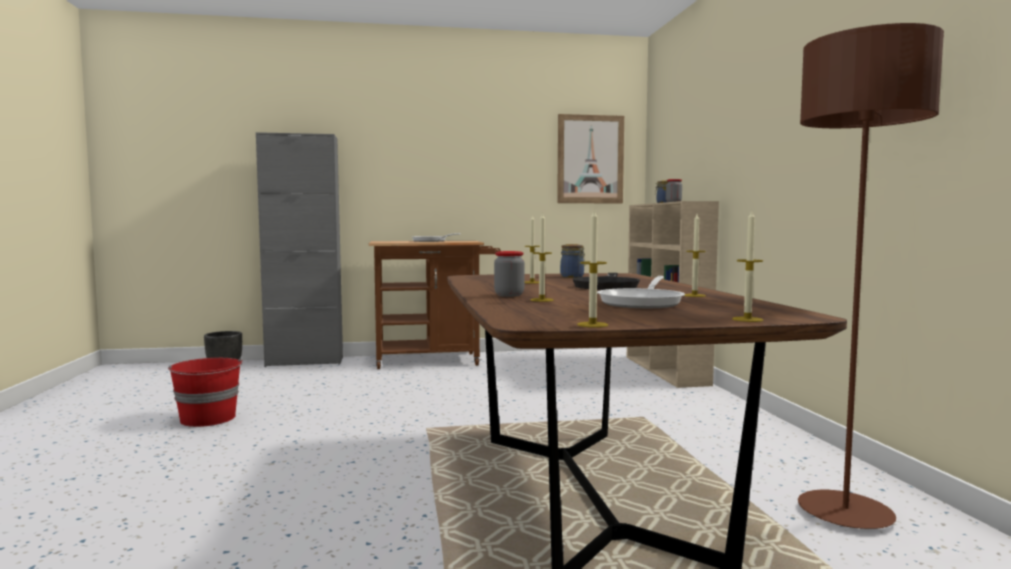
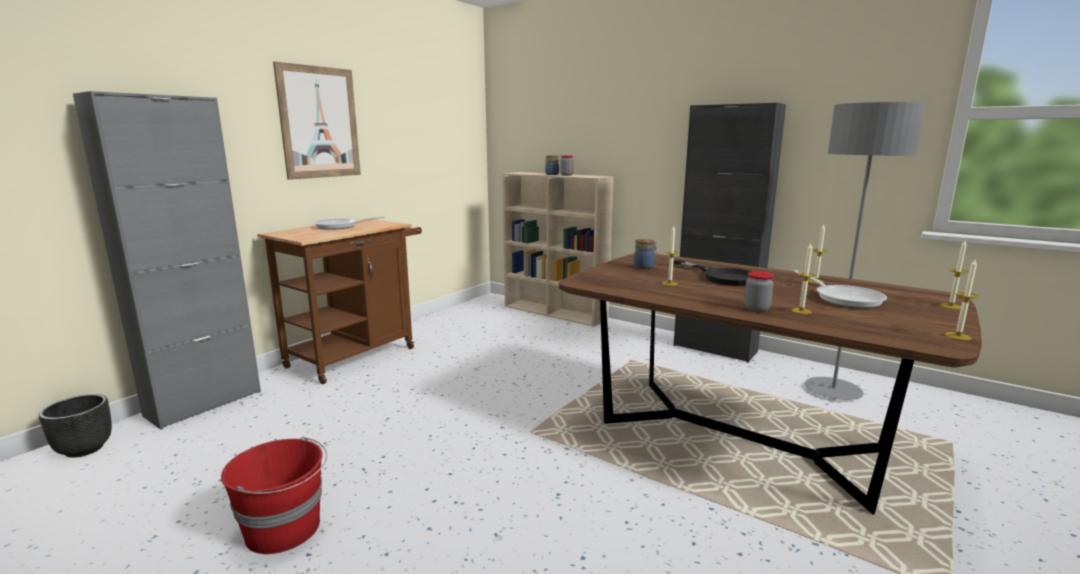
camera: 45 degrees left, 10 degrees up
picture [557,114,624,204] -> picture moved to [273,61,361,180]
brown floor lamp [798,23,944,529] -> grey floor lamp [805,102,925,400]
none -> black cabinet [673,103,786,363]

